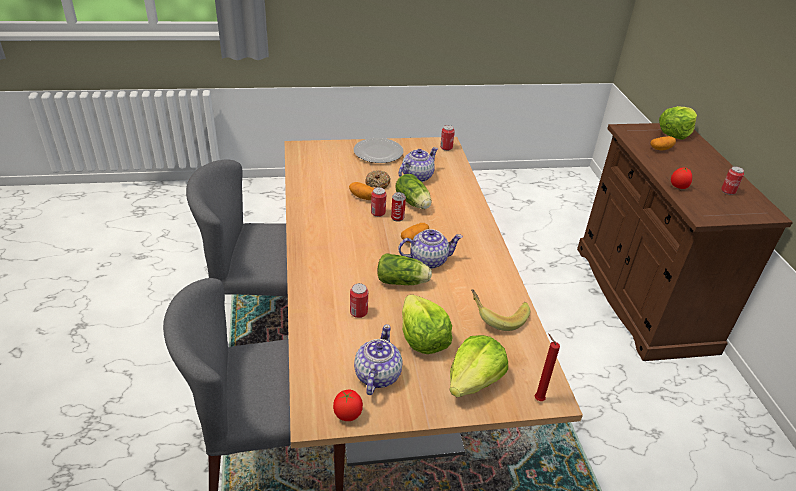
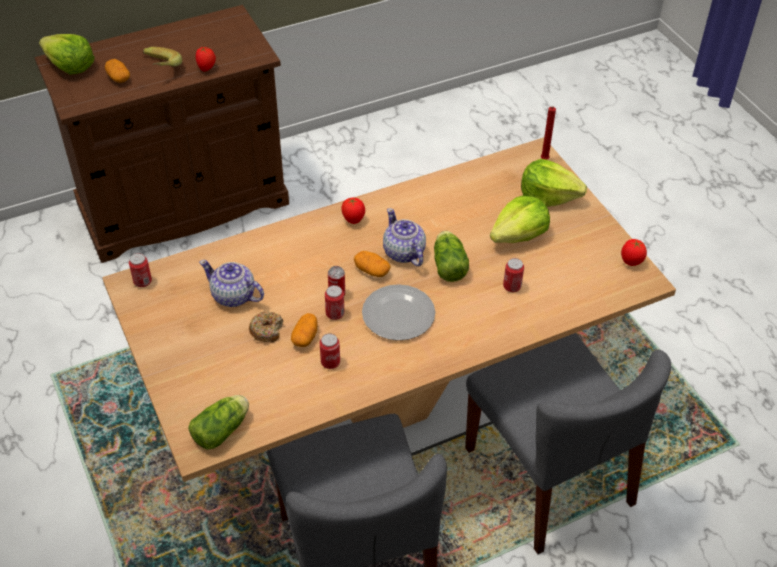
camera: 105 degrees left, 10 degrees up
plate [354,138,404,163] -> plate moved to [362,284,435,340]
teapot [354,324,403,395] -> none
lettuce [395,174,431,209] -> lettuce moved to [188,395,249,450]
banana [471,289,530,331] -> banana moved to [143,47,182,66]
can [721,166,744,195] -> can moved to [320,334,340,369]
none -> tomato [341,197,365,224]

